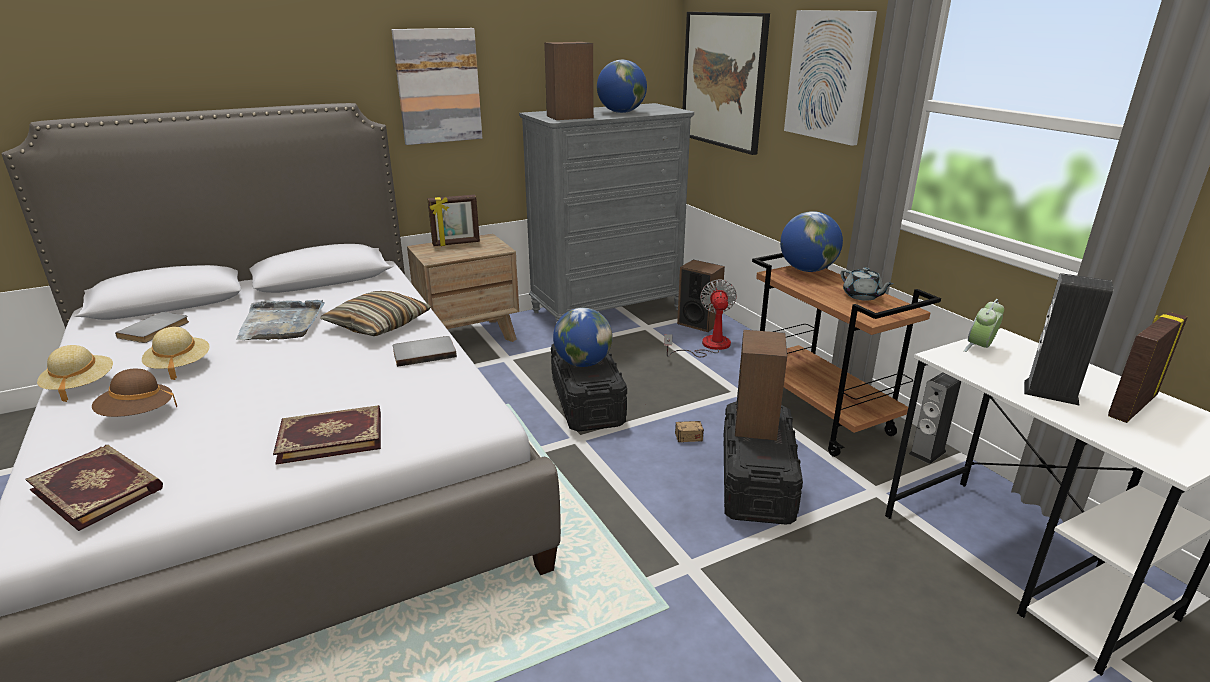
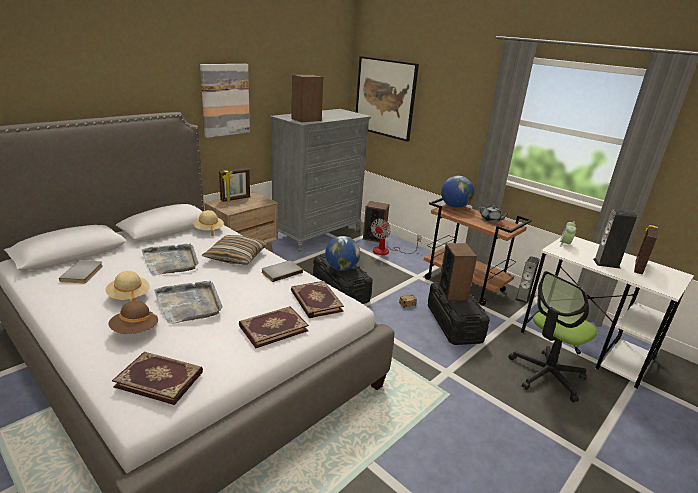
camera: 20 degrees left, 0 degrees up
beige hat [37,345,113,402] -> beige hat moved to [193,210,224,236]
globe [597,60,647,113] -> none
fan [664,279,737,357] -> fan turned 135 degrees counterclockwise [371,219,422,255]
picture [784,10,877,146] -> none
none -> grey tray [154,281,223,324]
none -> book [291,281,344,318]
none -> office chair [509,271,597,402]

